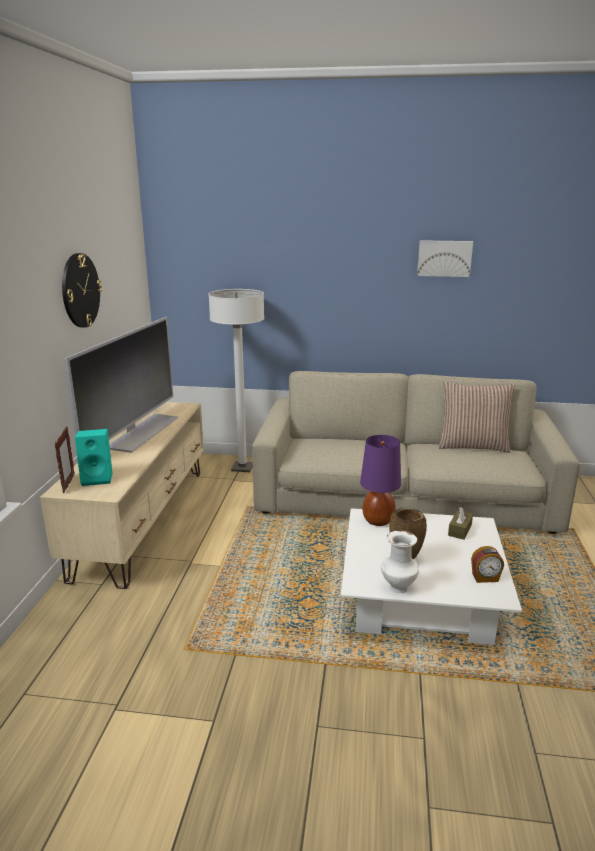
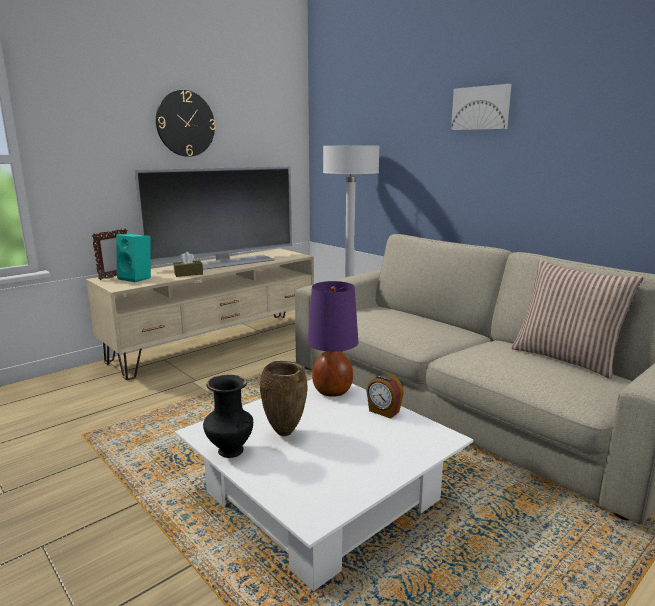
camera: 40 degrees right, 5 degrees down
white vase [381,531,419,593] -> black vase [203,375,253,458]
picture [417,240,473,277] -> picture moved to [451,84,512,130]
brown tissue box [448,507,473,540] -> brown tissue box moved to [174,252,203,277]
alarm clock [471,546,504,583] -> alarm clock moved to [366,373,404,419]

